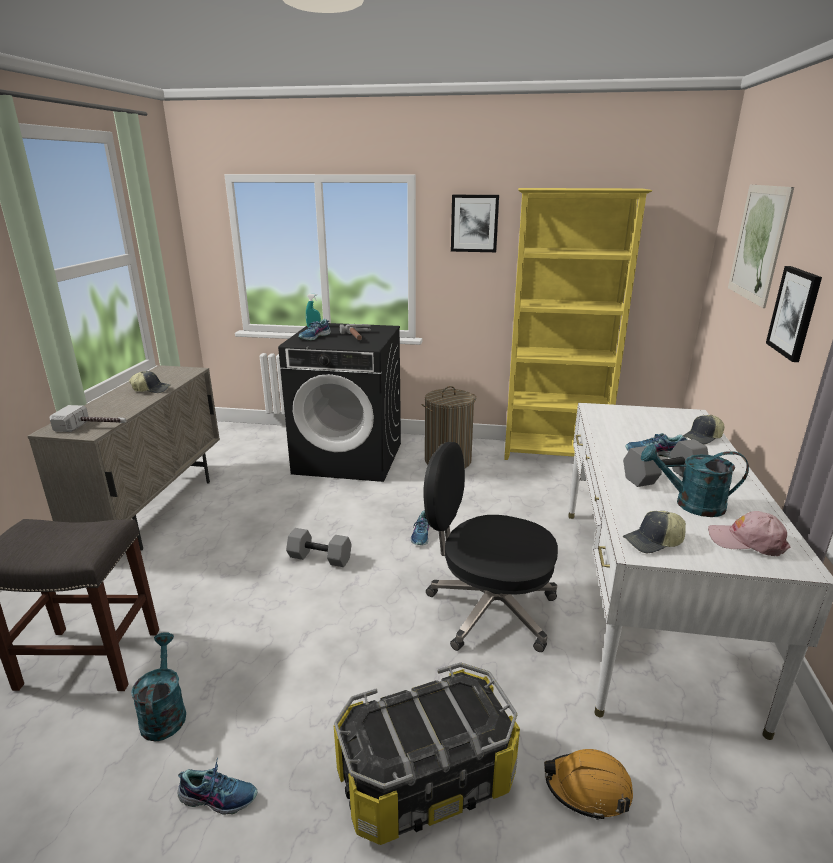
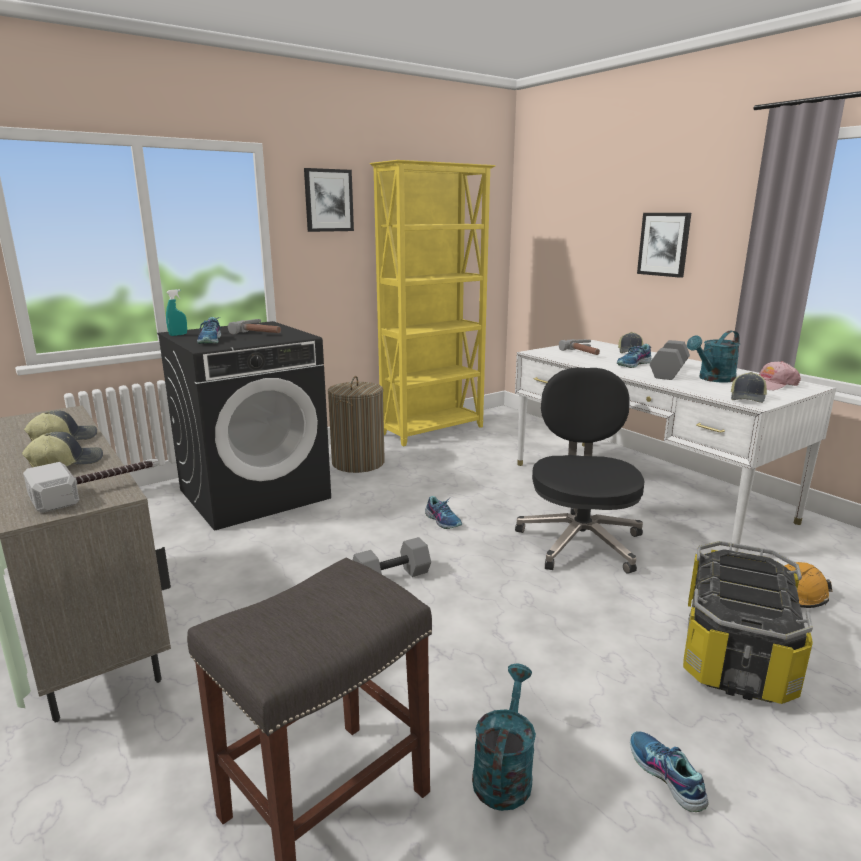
camera: 45 degrees left, 5 degrees down
turquoise watering can [131,632,186,741] -> turquoise watering can turned 75 degrees clockwise [472,664,536,811]
shoe [178,757,258,815] -> shoe turned 75 degrees counterclockwise [630,731,708,812]
black office chair [424,442,558,652] -> black office chair turned 120 degrees clockwise [515,367,645,574]
picture [728,185,794,308] -> none
none -> cap [22,432,103,467]
none -> hammer [559,339,600,355]

